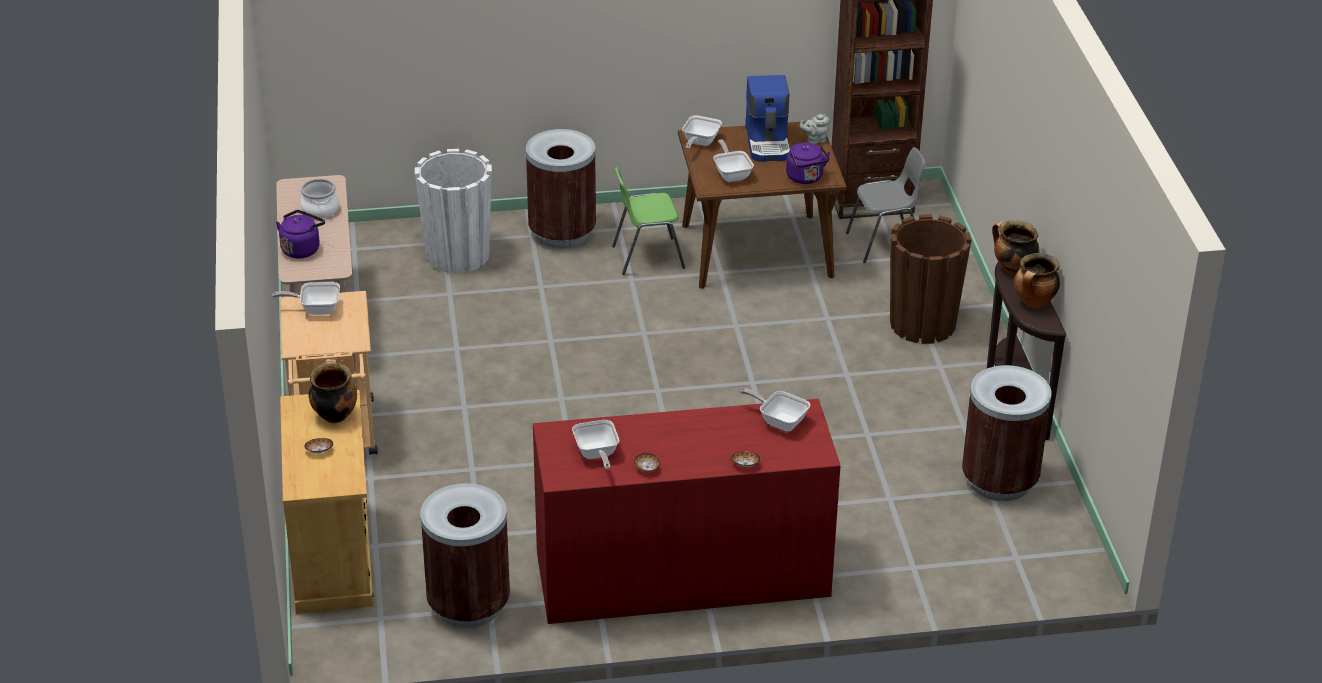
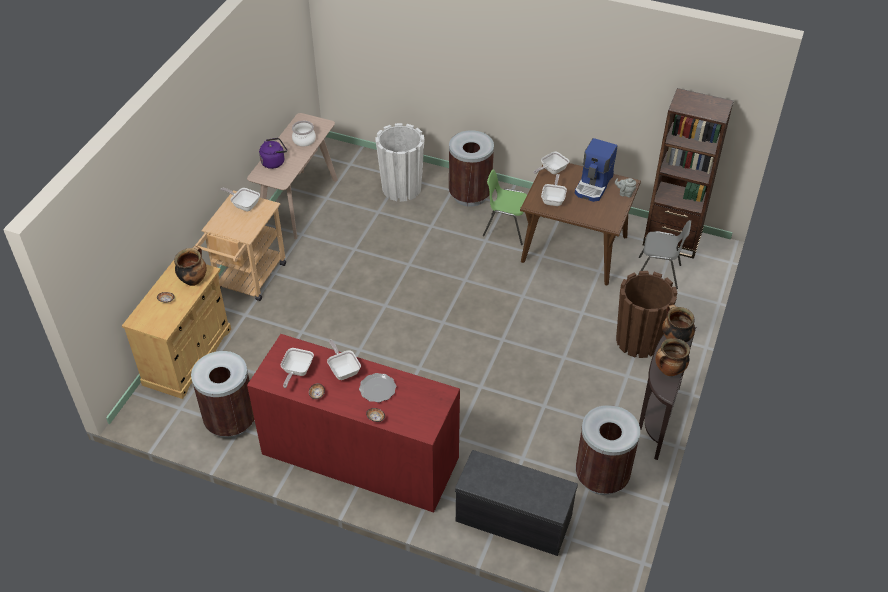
camera: 30 degrees right, 10 degrees up
frying pan [740,388,810,432] -> frying pan moved to [327,340,361,380]
purple kettle [786,143,830,184] -> none
none -> plate [359,373,396,402]
none -> grey bench [455,450,578,556]

